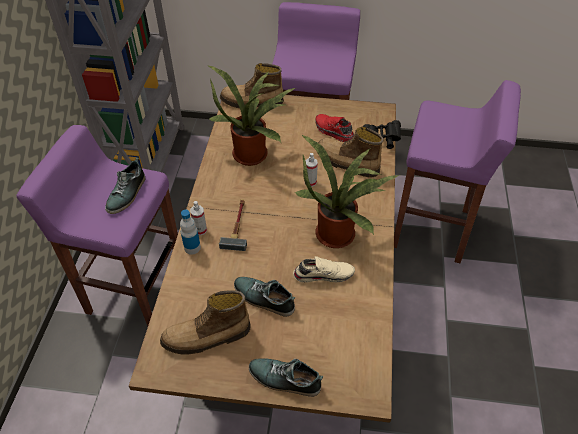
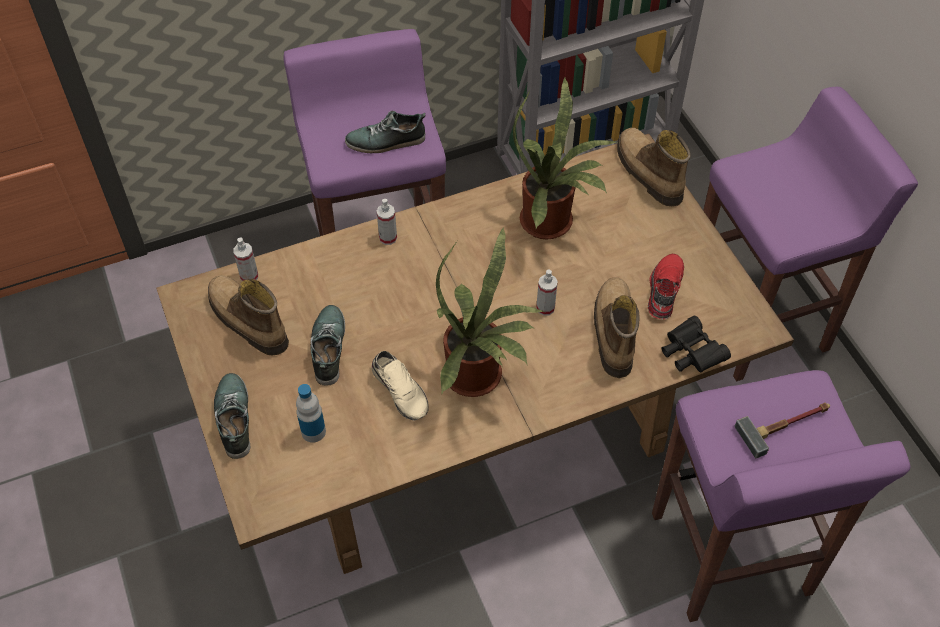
camera: 60 degrees right, 5 degrees up
bottle [180,209,201,255] -> bottle moved to [296,384,326,443]
hammer [219,199,247,251] -> hammer moved to [735,403,830,458]
none -> spray bottle [234,238,258,281]

